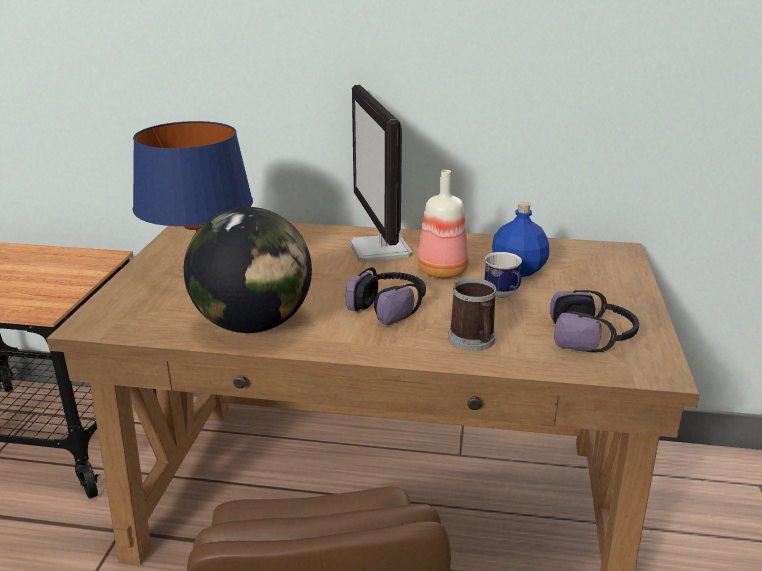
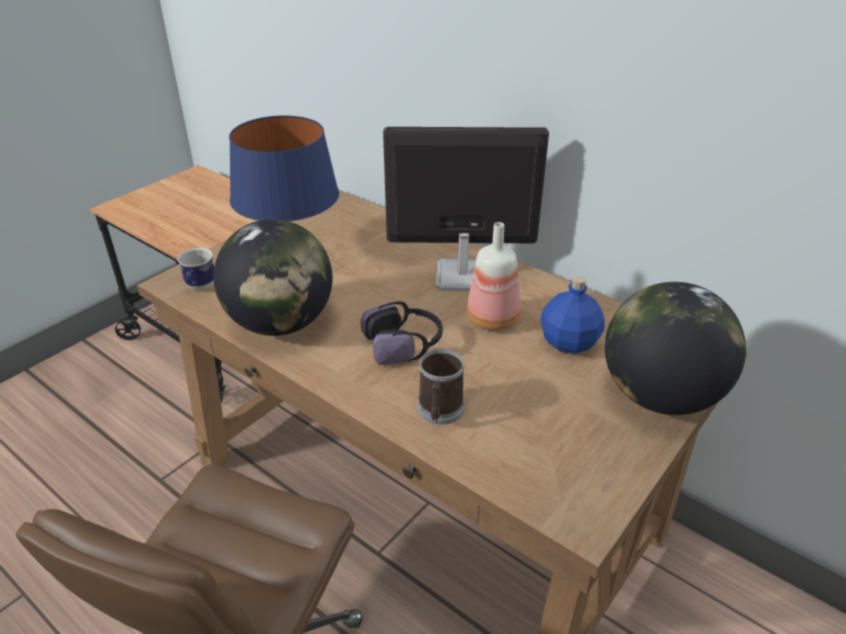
camera: 30 degrees right, 10 degrees up
monitor [349,85,412,262] -> monitor turned 75 degrees clockwise [383,127,549,291]
mug [484,252,522,298] -> mug moved to [177,248,214,291]
headphones [550,290,639,352] -> none
none -> globe [605,282,746,415]

